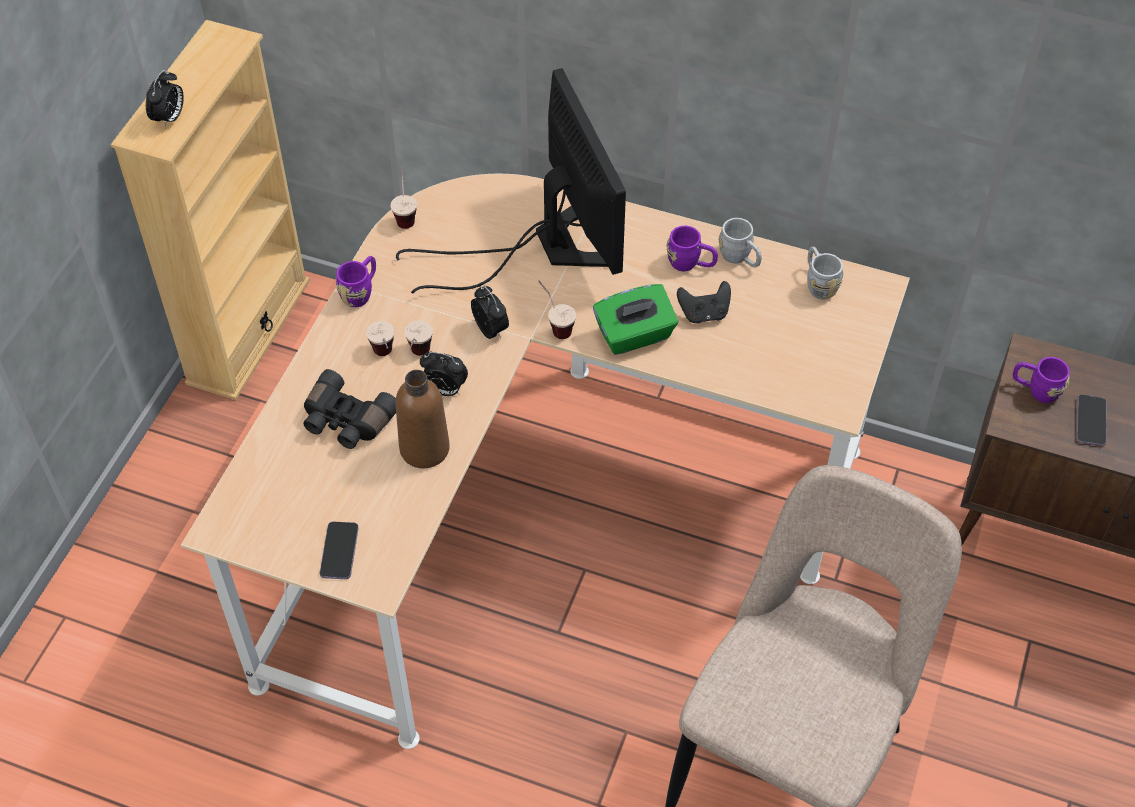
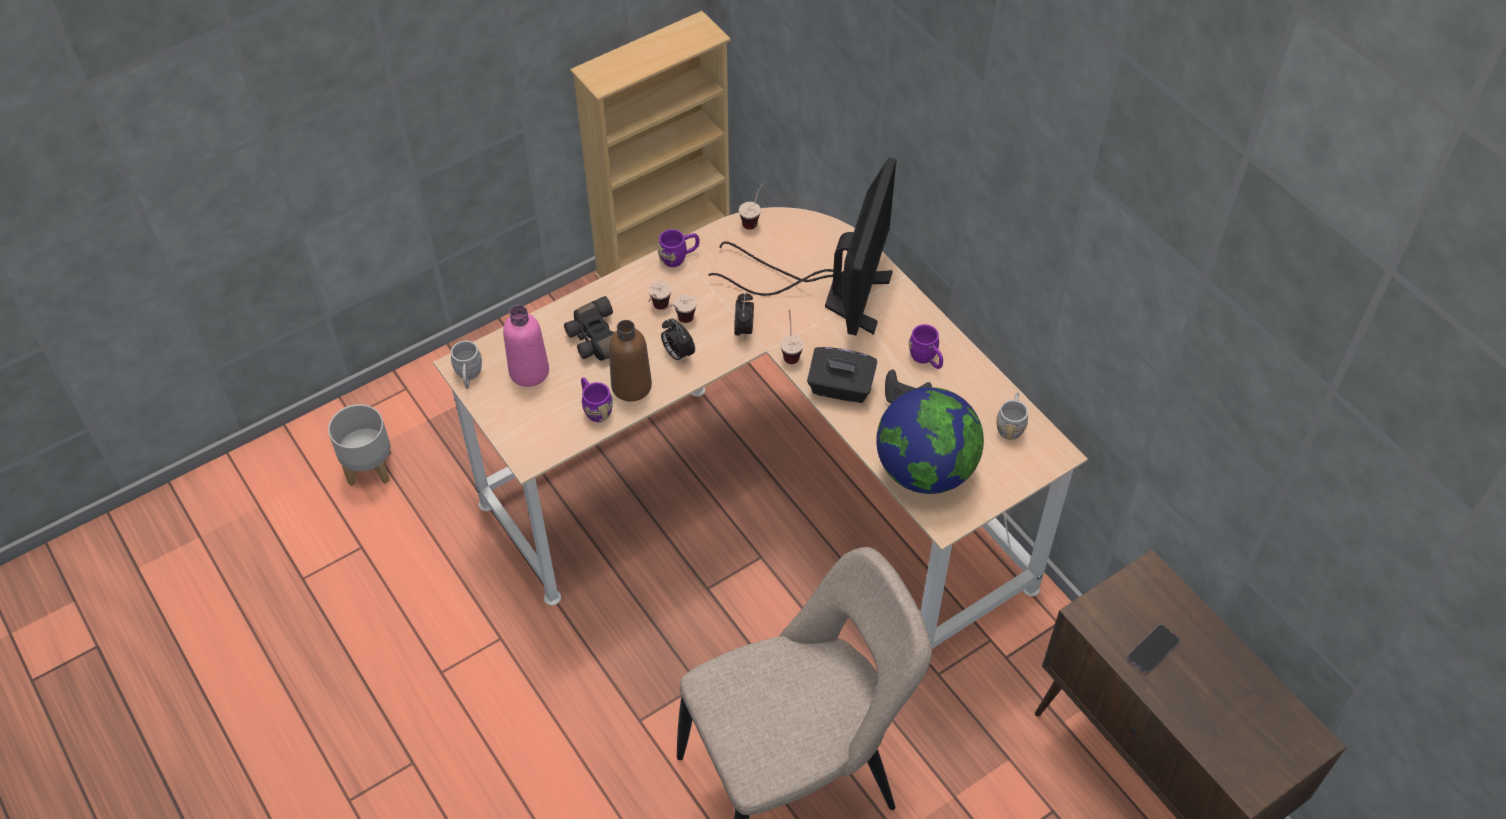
camera: 35 degrees right, 0 degrees up
alarm clock [146,70,184,128] -> none
phone [320,522,359,579] -> none
green tissue box [593,284,678,355] -> black tissue box [807,347,877,403]
grey mug [719,218,762,267] -> grey mug moved to [451,341,482,389]
purple mug [1013,357,1070,403] -> purple mug moved to [581,377,613,422]
none -> grey planter [328,404,392,486]
none -> pink bottle [503,305,549,387]
none -> globe [876,387,984,494]

